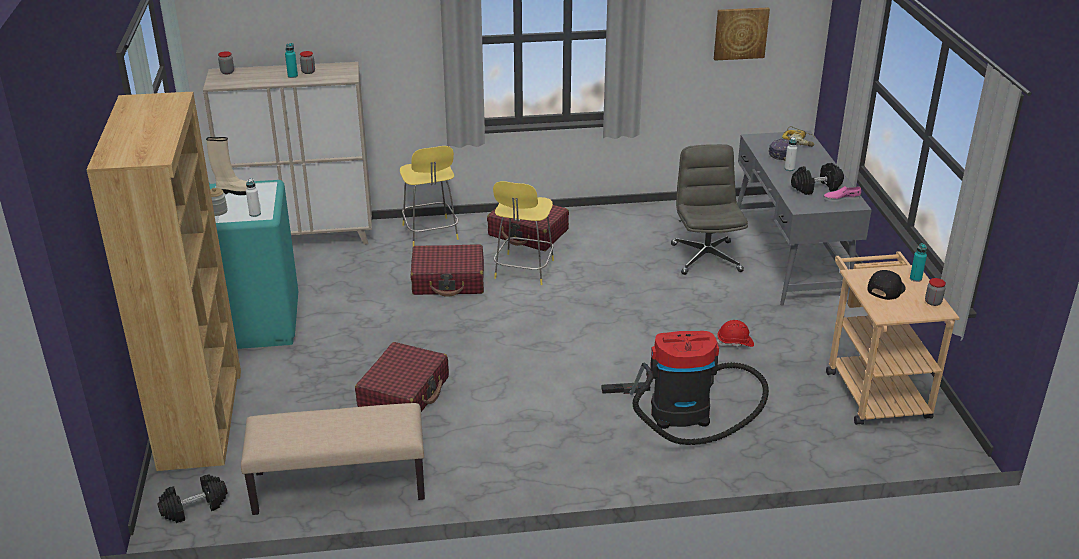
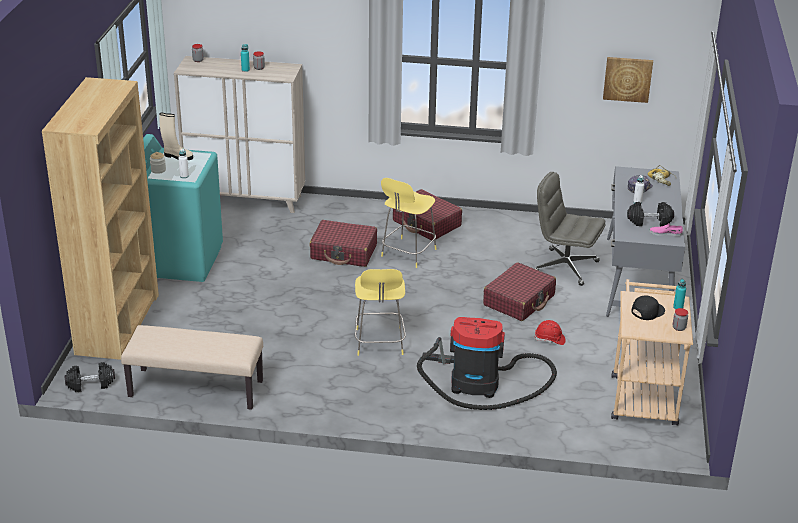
camera: 15 degrees right, 0 degrees up
red suitcase [355,342,449,412] -> red suitcase moved to [483,262,556,321]
yellow stool [400,146,459,246] -> yellow stool moved to [355,269,406,356]
grey office chair [671,144,748,275] -> grey office chair turned 75 degrees counterclockwise [534,172,605,286]

